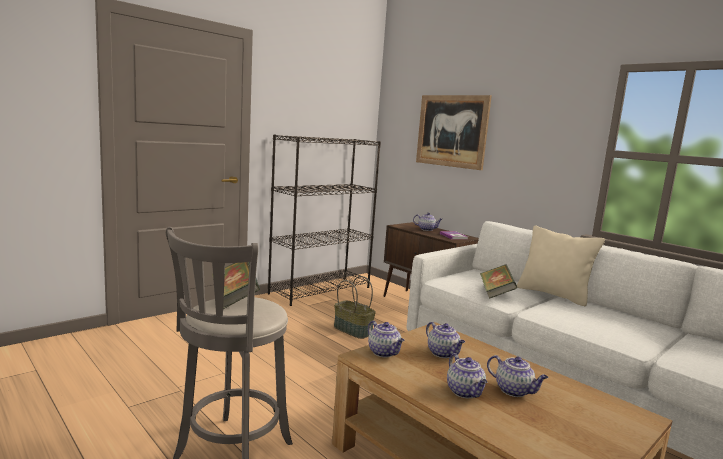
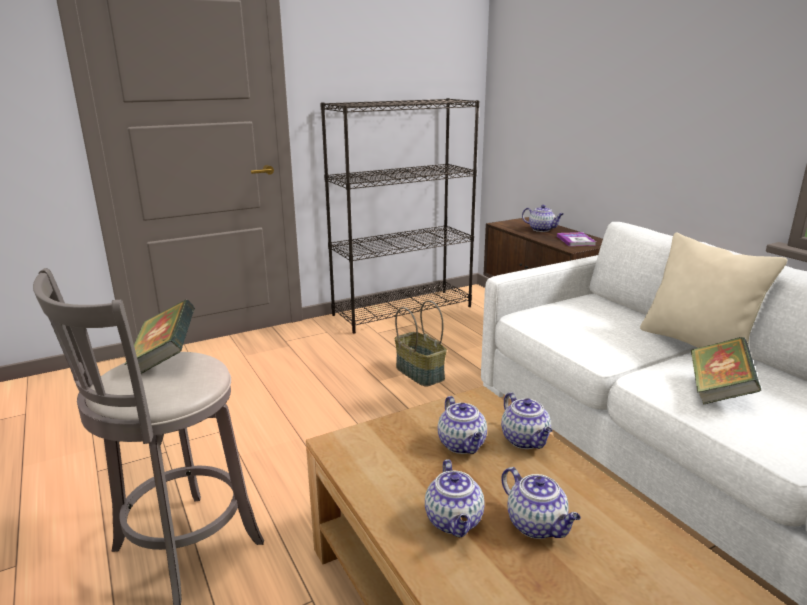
camera: 15 degrees right, 10 degrees up
teapot [368,321,405,357] -> teapot moved to [501,392,552,449]
picture [416,95,492,170] -> none
book [480,265,517,299] -> book moved to [690,337,761,404]

